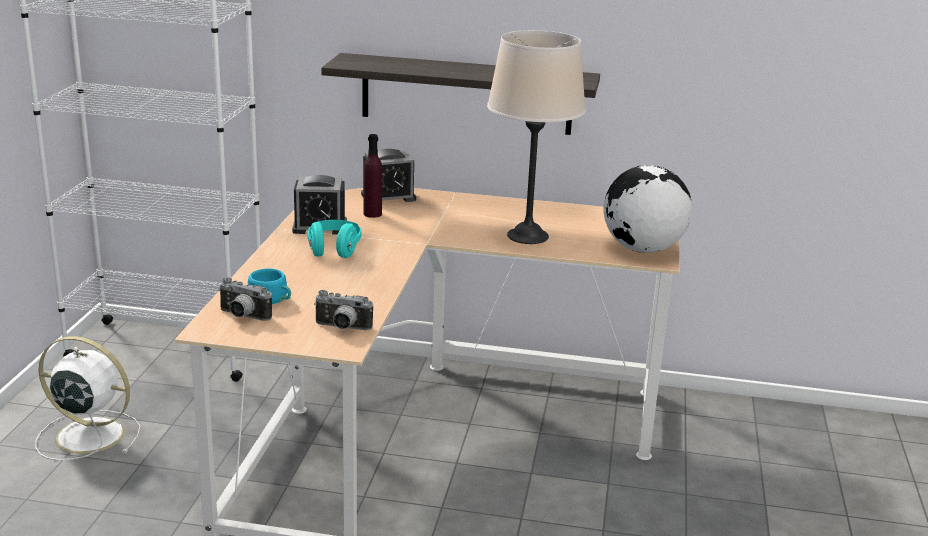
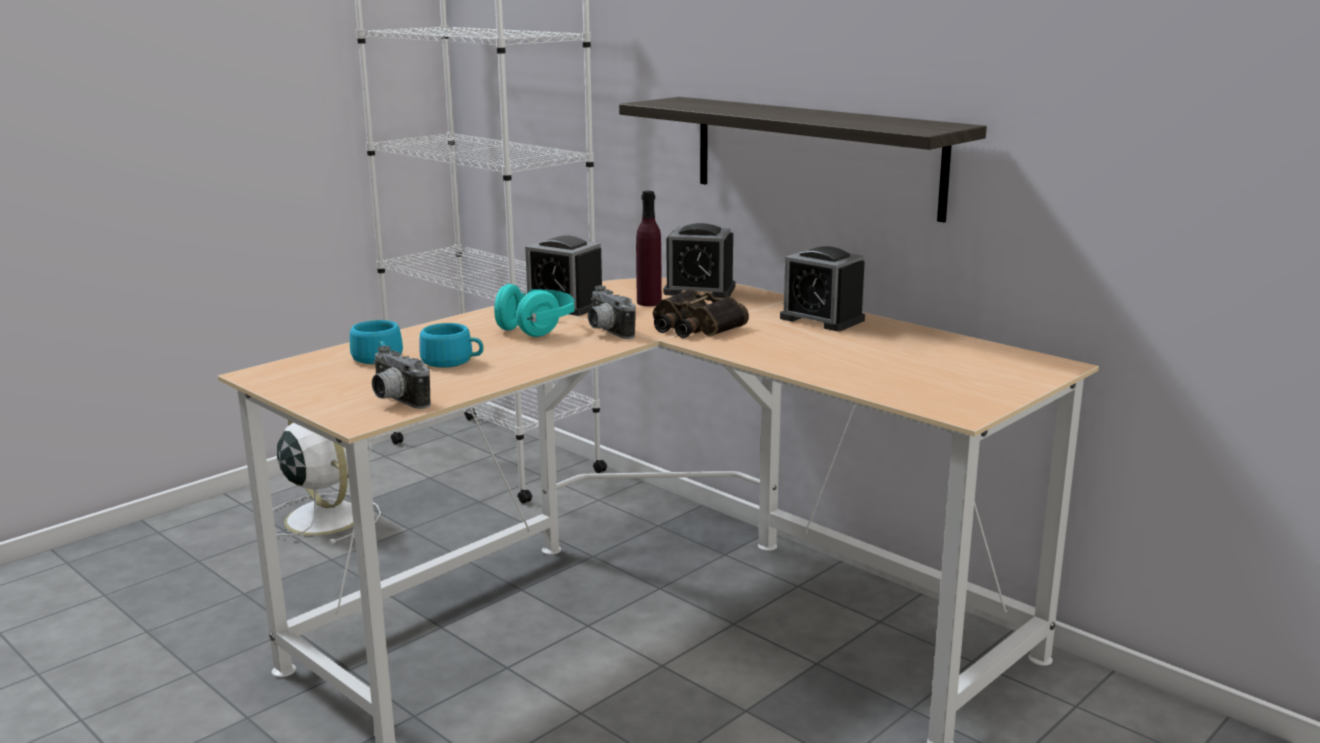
camera: 35 degrees right, 5 degrees down
camera [218,277,272,321] -> camera moved to [588,286,636,339]
beige table lamp [487,30,586,244] -> none
globe [604,165,692,253] -> none
none -> turquoise cup [419,323,484,368]
none -> binoculars [653,289,749,338]
none -> alarm clock [780,246,865,331]

